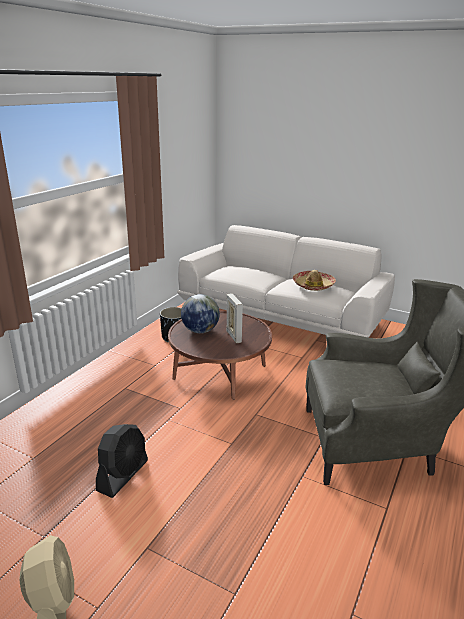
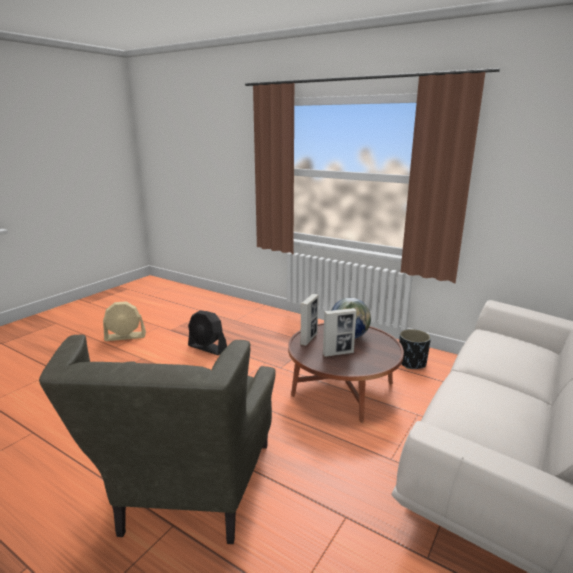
camera: 95 degrees right, 5 degrees down
hat [293,270,336,291] -> none
none -> picture frame [300,294,318,346]

